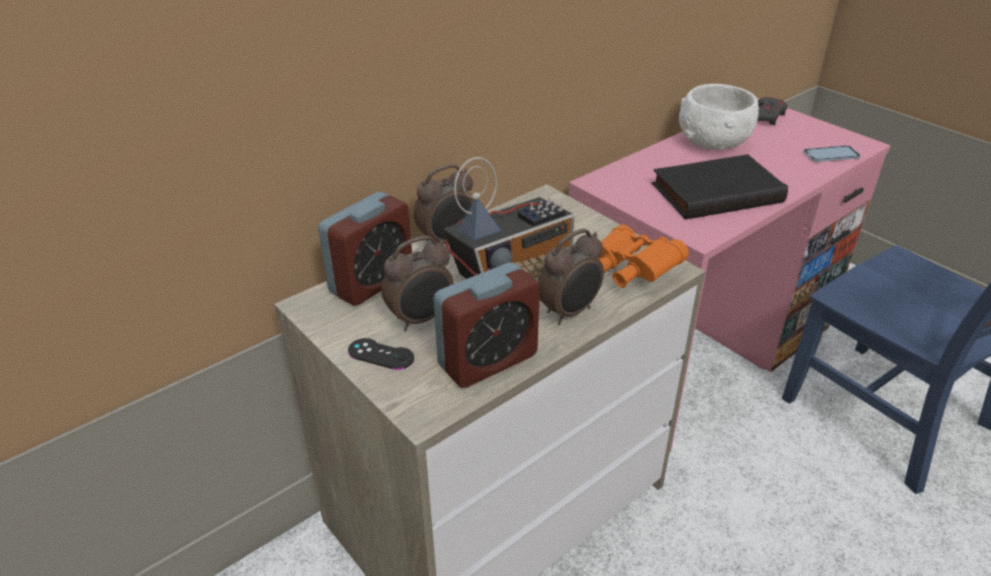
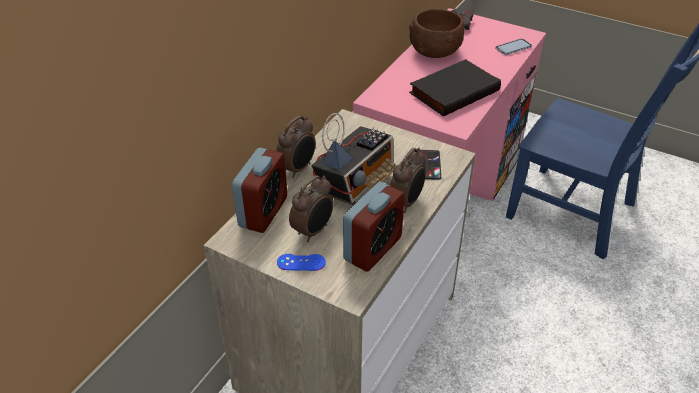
camera: 20 degrees left, 5 degrees up
black game controller [348,338,414,370] -> blue game controller [277,254,326,271]
orange binoculars [595,224,689,288] -> phone [420,150,441,180]
white bowl [679,84,759,150] -> brown bowl [409,9,464,58]

